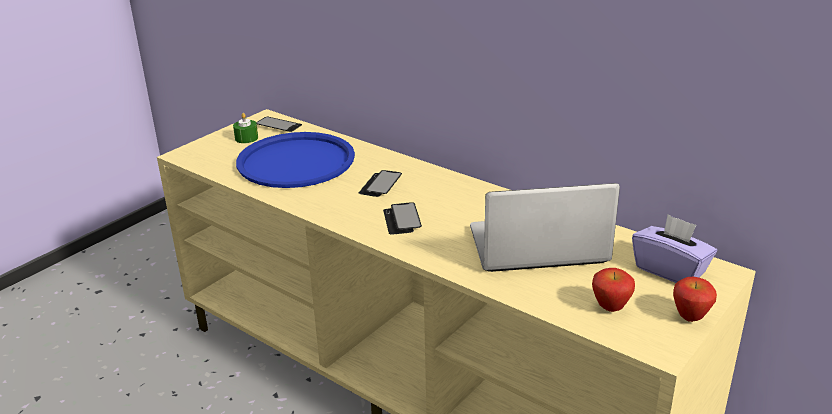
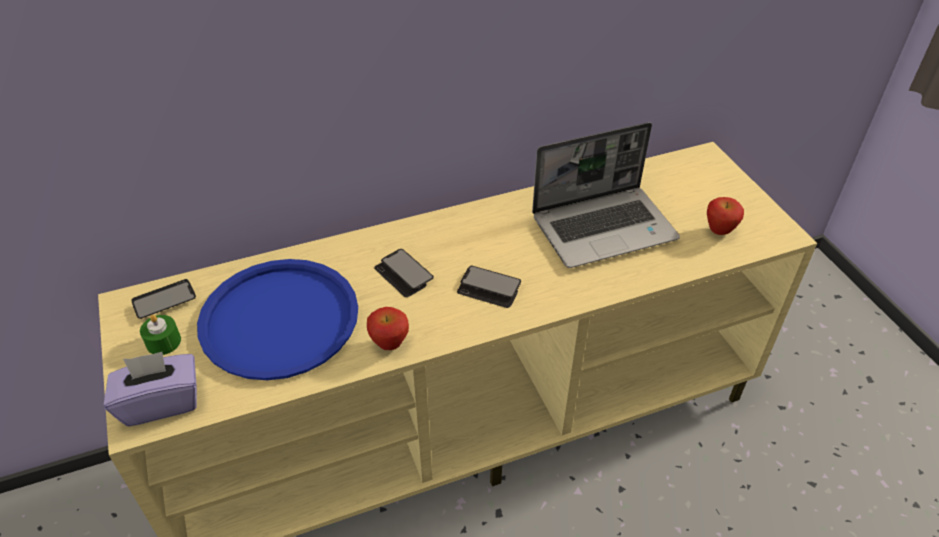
camera: 60 degrees left, 15 degrees up
laptop [470,183,620,272] -> laptop turned 135 degrees counterclockwise [532,122,680,268]
purple tissue box [632,214,717,283] -> purple tissue box moved to [104,352,197,426]
apple [673,276,717,322] -> apple moved to [367,307,409,350]

